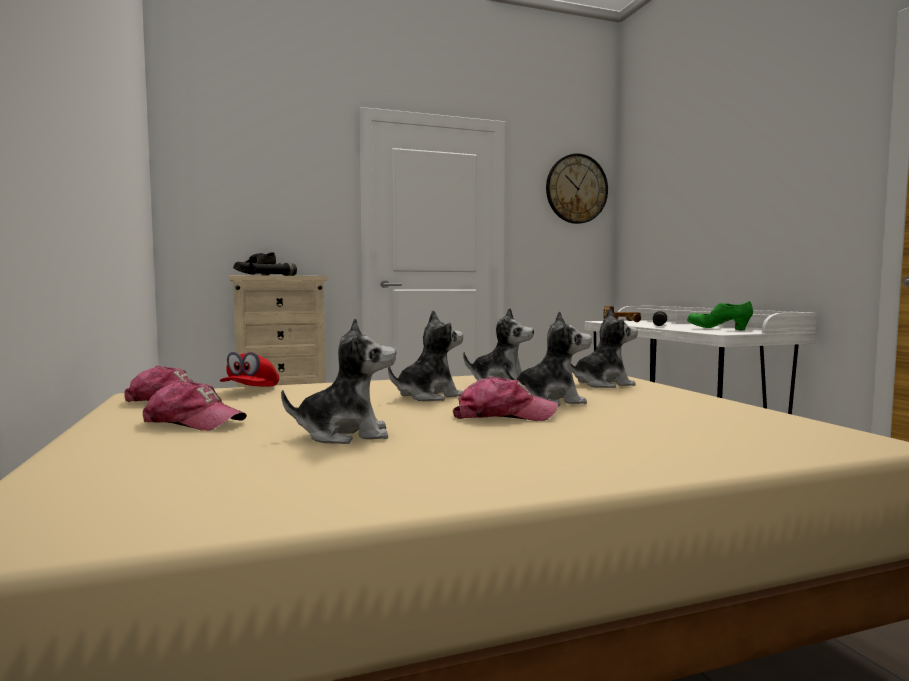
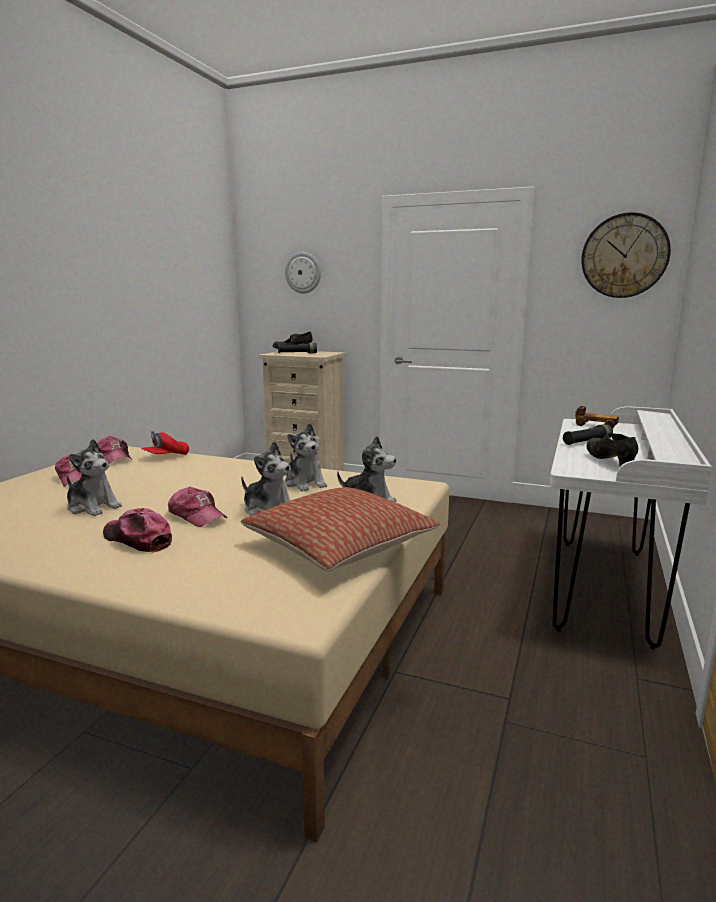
camera: 40 degrees right, 10 degrees up
plush toy [388,310,463,401] -> none
green shoe [687,301,753,331] -> black shoe [587,433,638,466]
none -> cap [103,508,172,552]
none -> pillow [241,487,440,572]
none -> wall clock [285,252,321,293]

